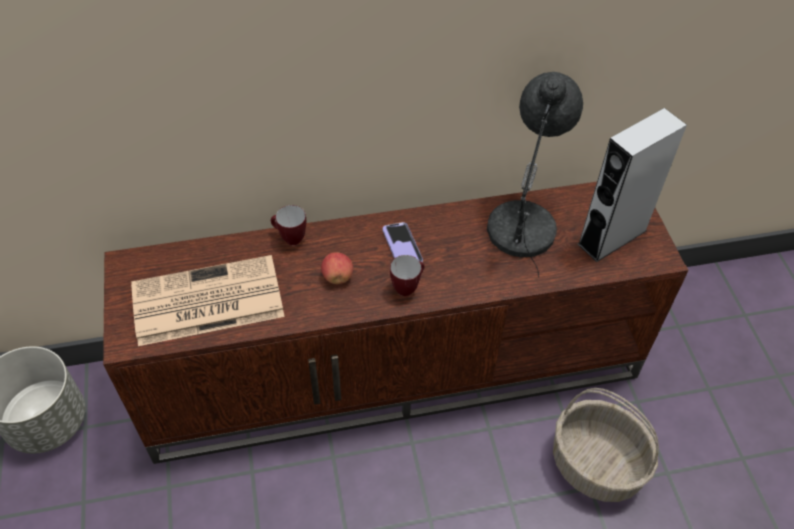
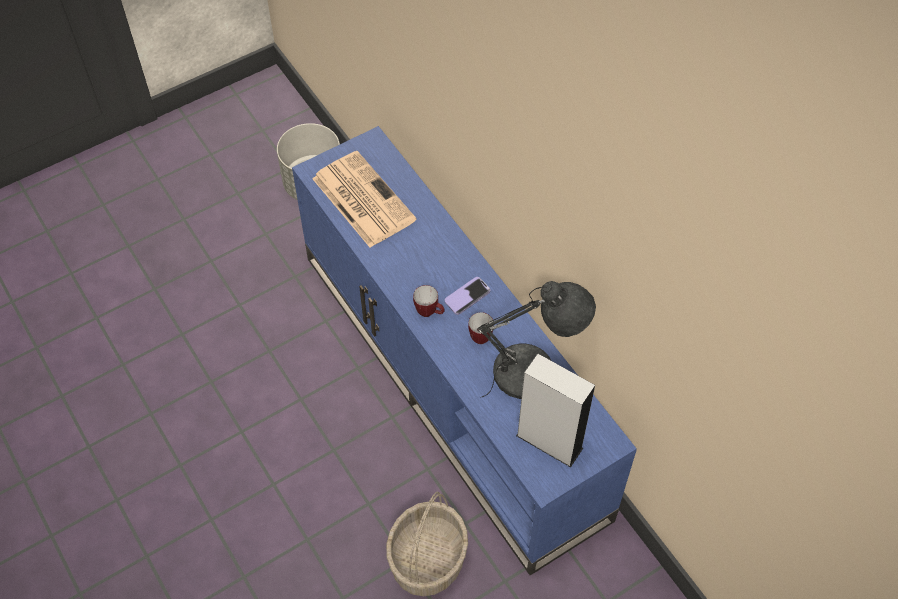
camera: 70 degrees right, 5 degrees up
brown tv stand [103,182,689,464] -> blue tv stand [292,126,637,576]
mug [271,205,306,245] -> mug moved to [468,312,494,344]
apple [321,253,353,284] -> none

